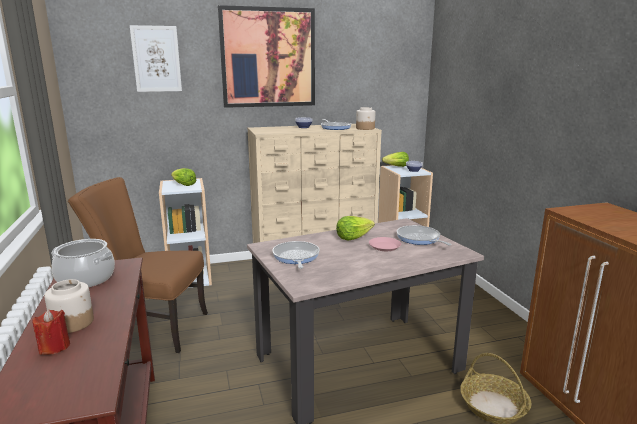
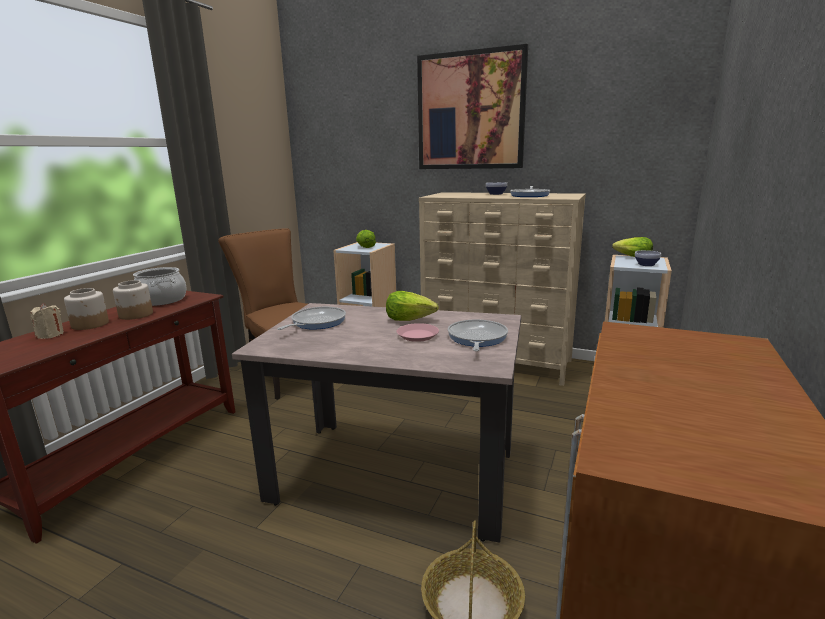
camera: 40 degrees right, 0 degrees up
red candle [32,309,70,355] -> beige candle [30,303,64,339]
picture [130,25,182,92] -> none
jar [356,107,375,130] -> jar moved to [113,280,153,320]

